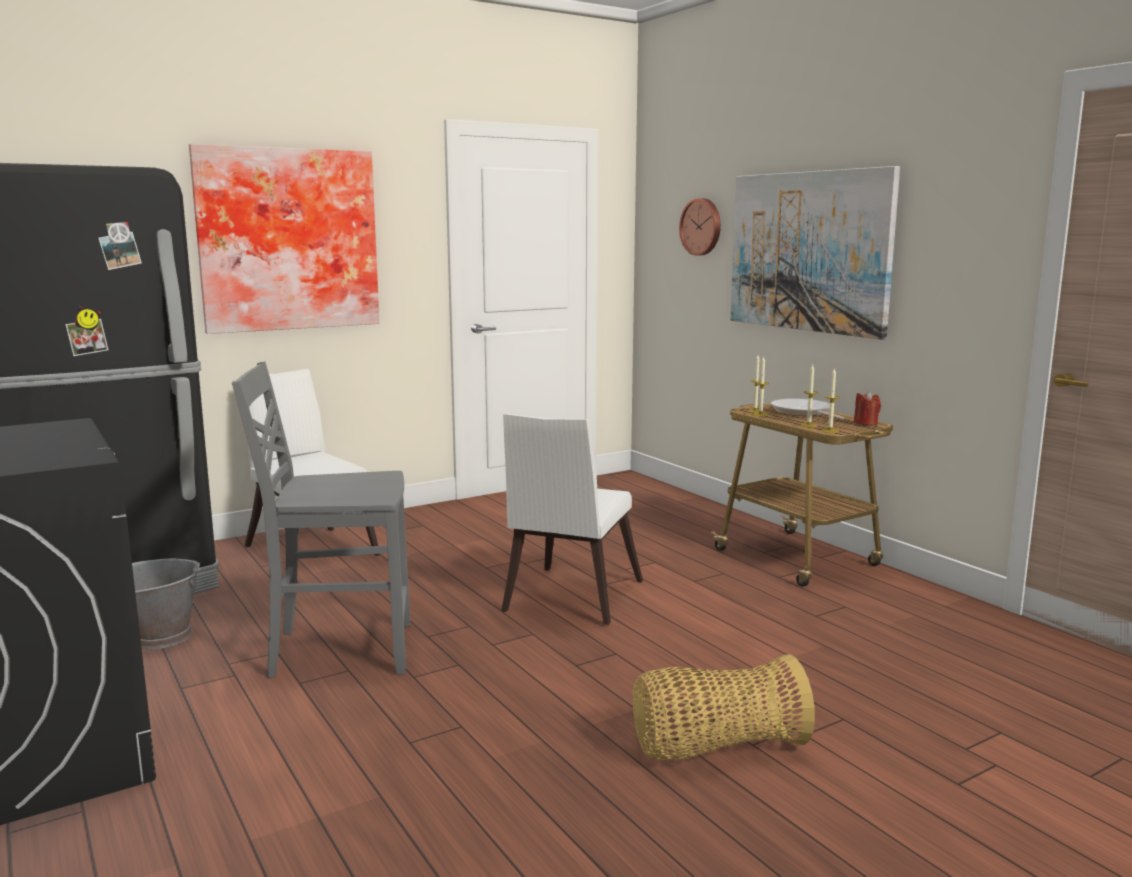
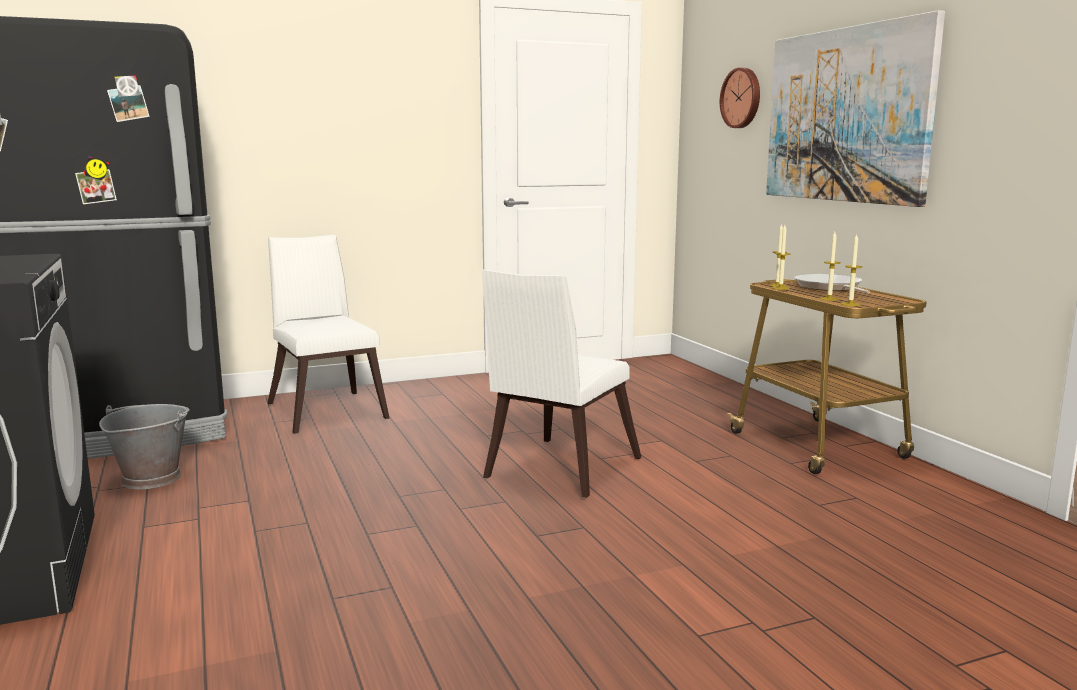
camera: 10 degrees right, 0 degrees up
picture [189,144,380,334] -> none
grey chair [232,362,410,678] -> none
basket [633,654,815,760] -> none
red candle [854,391,881,426] -> none

